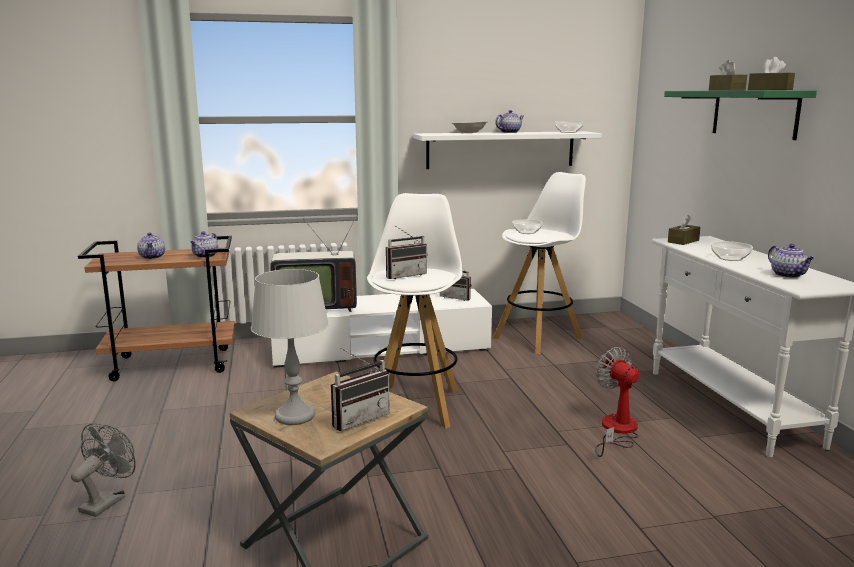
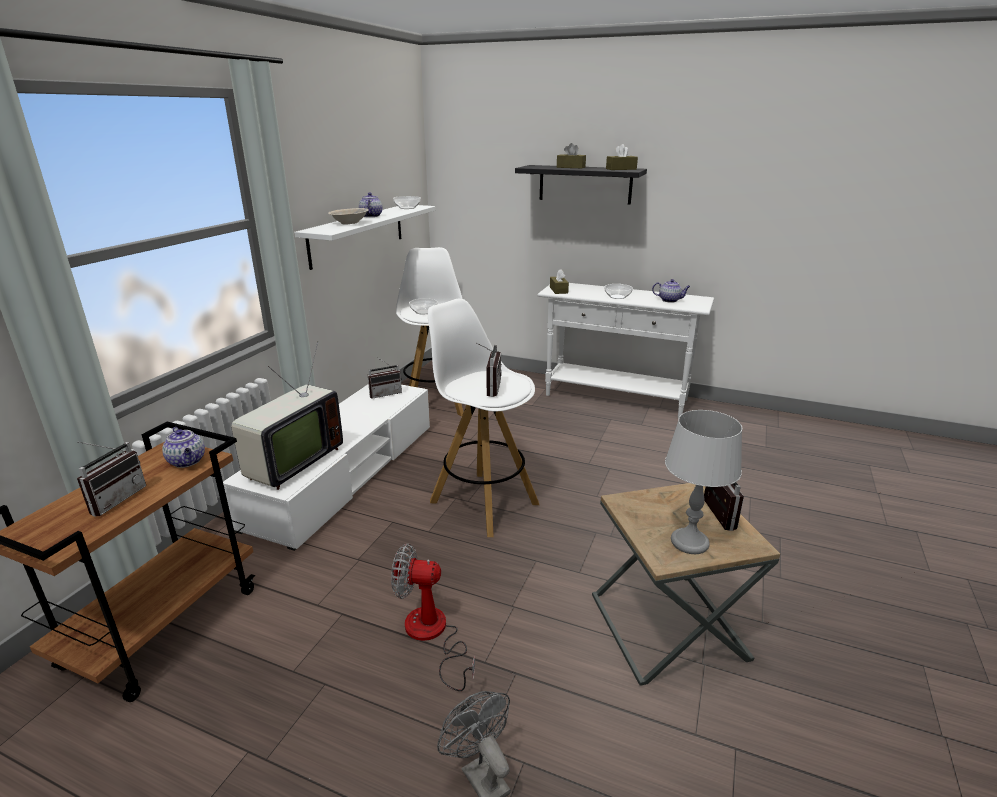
camera: 55 degrees left, 10 degrees up
teapot [137,232,165,259] -> radio [77,441,146,517]
fan [595,347,639,457] -> fan moved to [391,543,475,691]
green shelf [664,90,817,140] -> black shelf [515,165,647,205]

